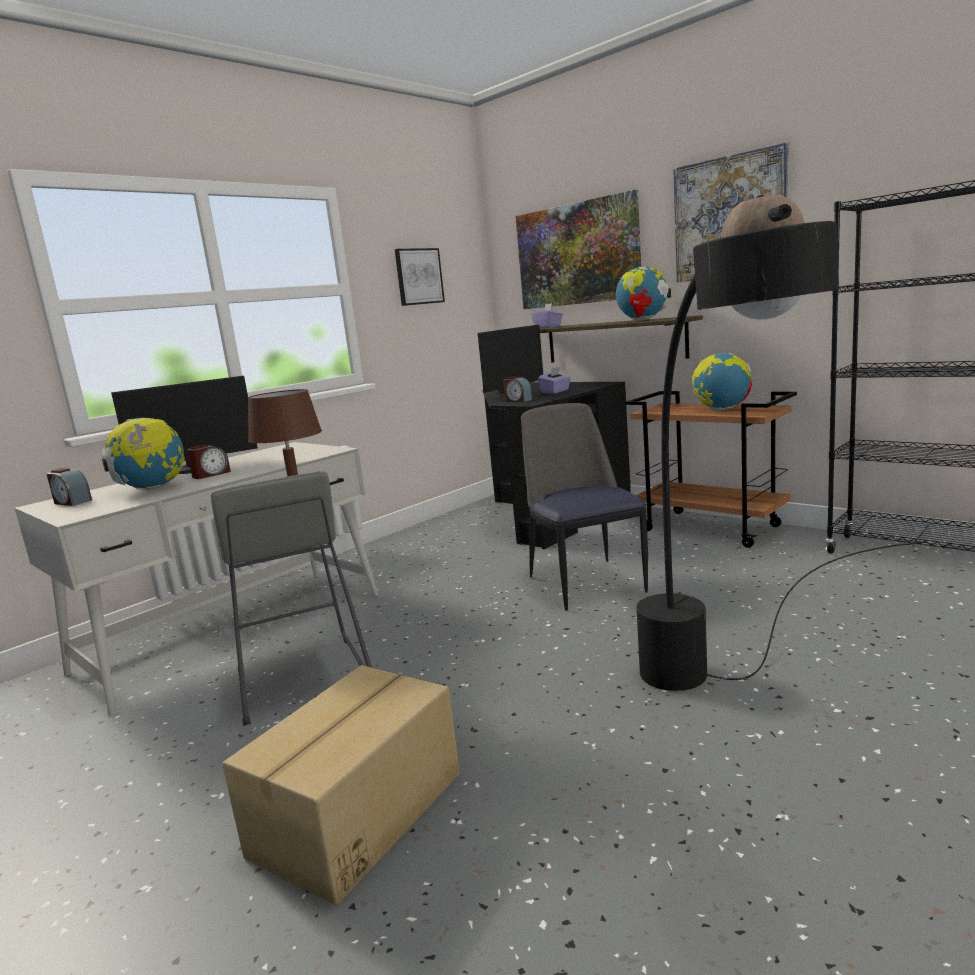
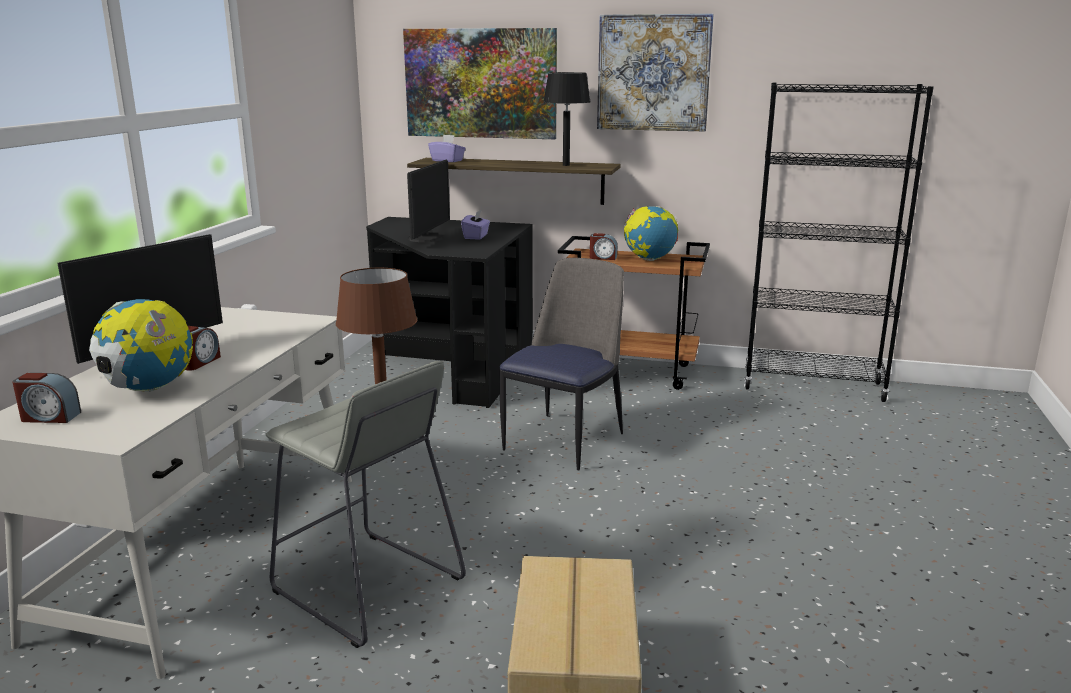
camera: 30 degrees left, 5 degrees up
picture [395,248,445,306] -> none
alarm clock [503,377,533,402] -> alarm clock moved to [590,233,617,260]
chair [521,403,648,610] -> chair turned 75 degrees clockwise [499,258,624,470]
globe [616,266,671,321] -> black table lamp [543,72,591,166]
black floor lamp [636,195,928,691] -> none

